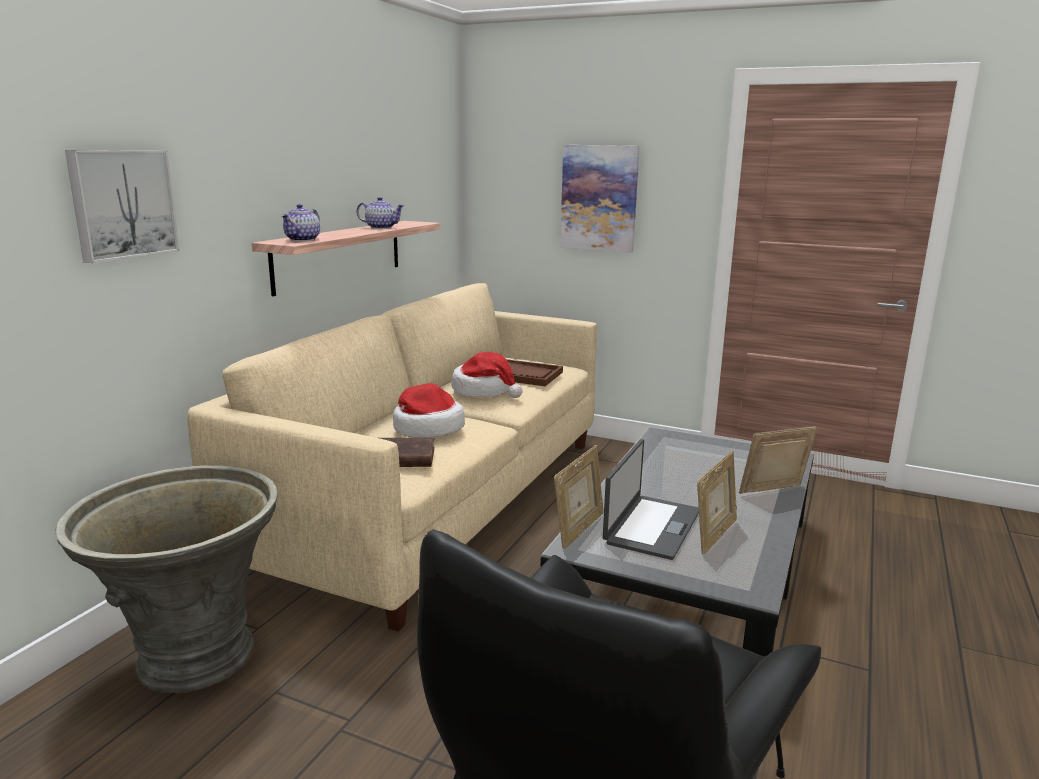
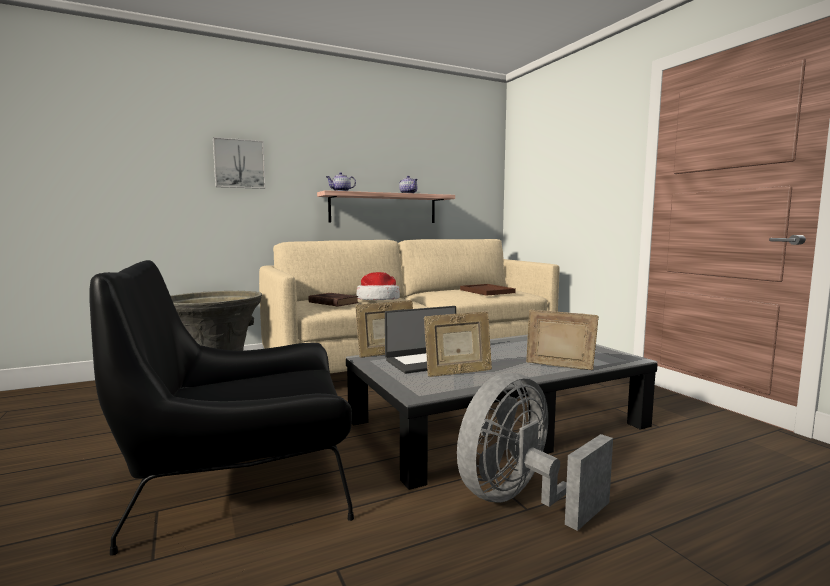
camera: 40 degrees right, 10 degrees down
hat [451,352,523,398] -> none
picture [560,145,640,253] -> none
none -> grey fan [457,373,613,531]

